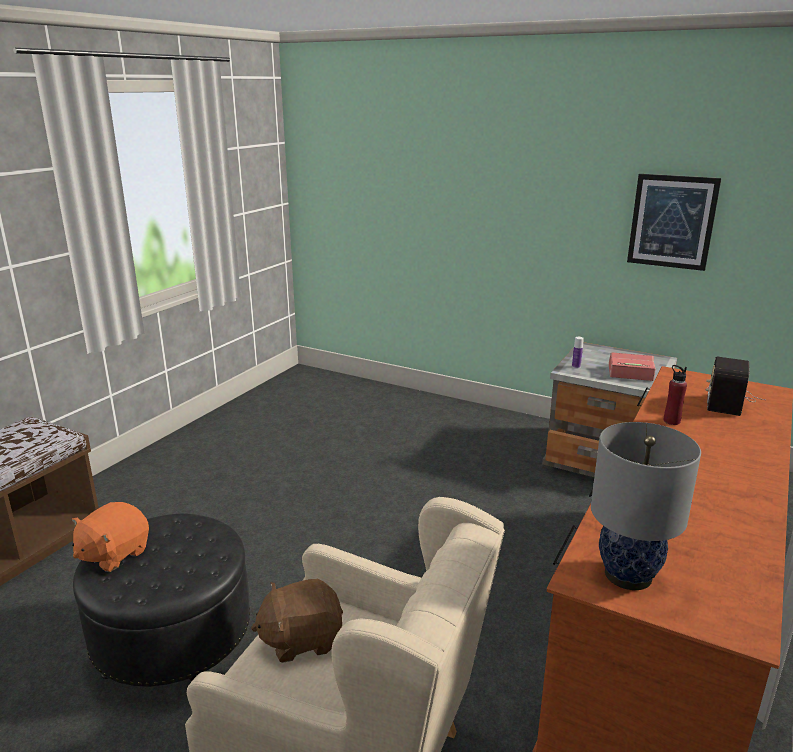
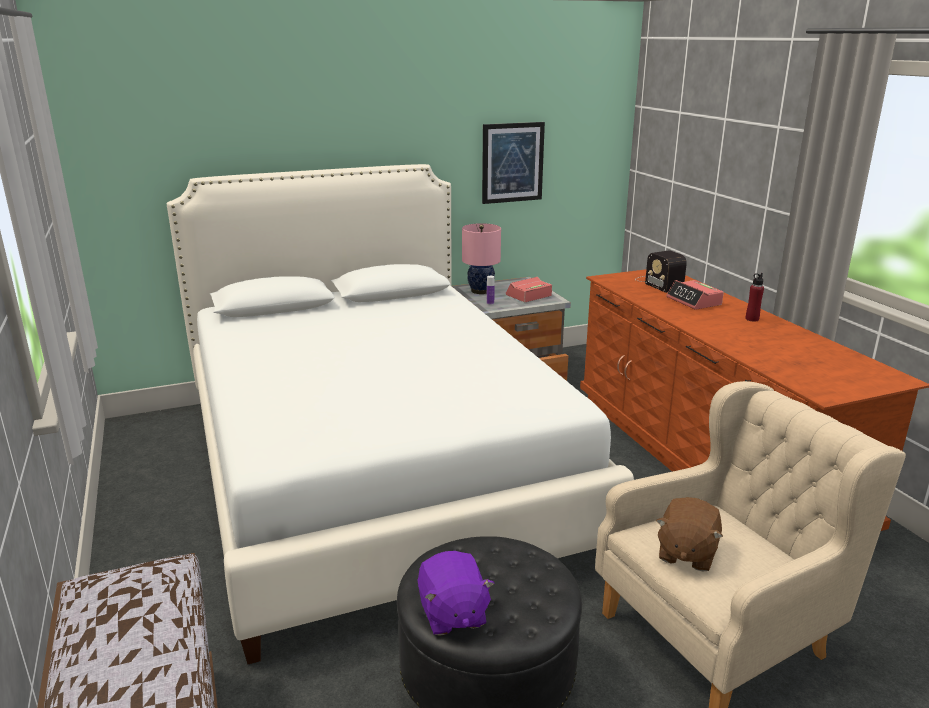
camera: 50 degrees left, 0 degrees up
orange plush toy [72,502,149,572] -> purple plush toy [418,551,494,636]
grey table lamp [591,422,701,590] -> none
red bottle [664,365,687,425] -> red bottle moved to [746,273,764,322]
none -> white bed [167,164,634,664]
none -> pink table lamp [462,223,501,294]
none -> alarm clock [666,280,724,310]

